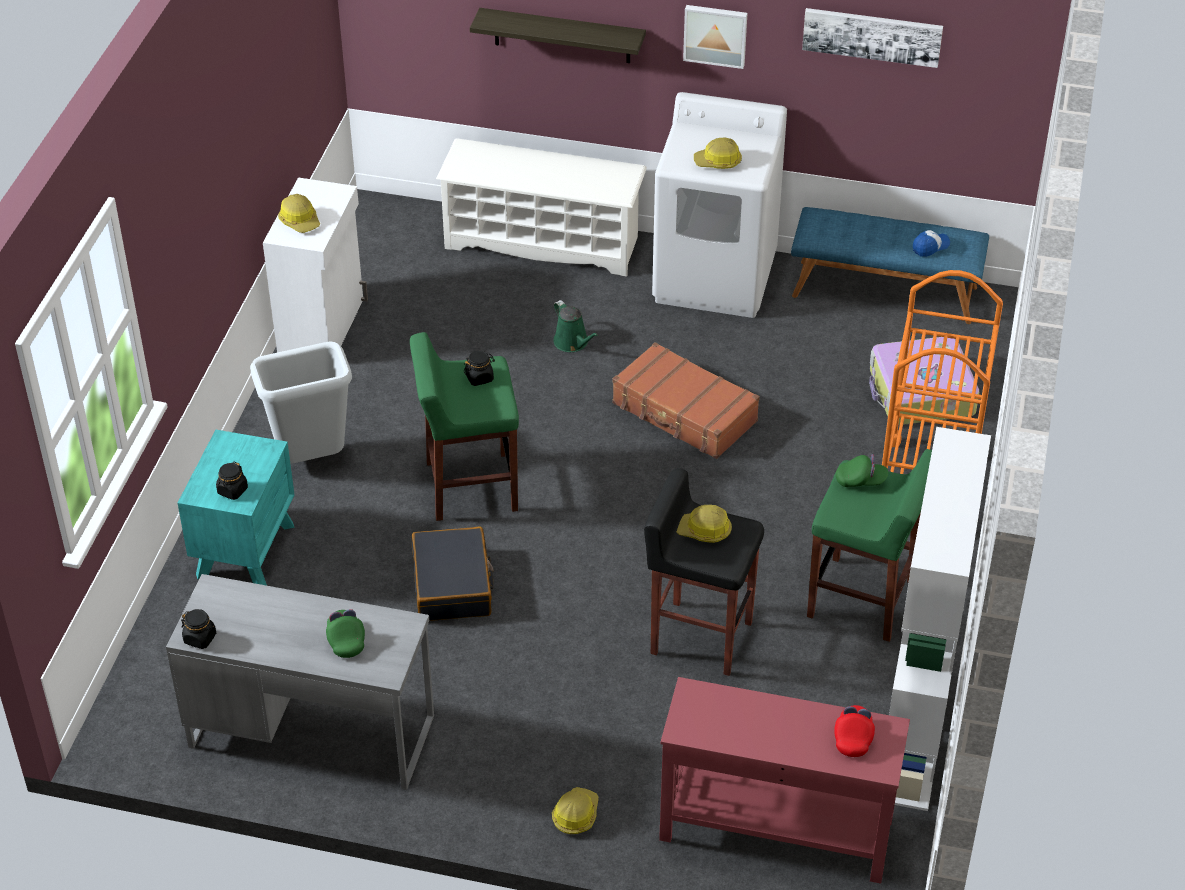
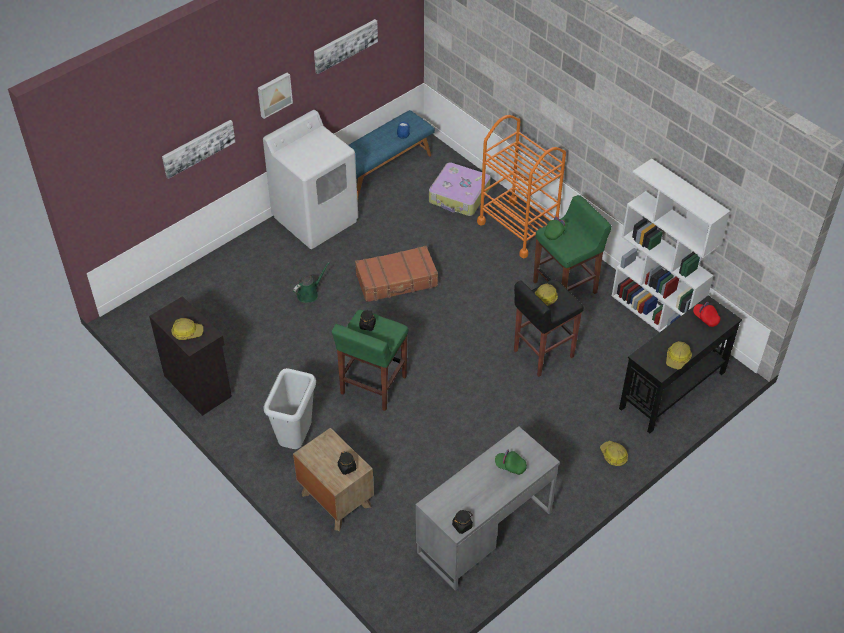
camera: 55 degrees left, 5 degrees up
turquoise nightstand [178,430,295,586] -> brown nightstand [293,428,374,531]
white cabinet [263,177,368,353] -> black cabinet [149,296,232,416]
black suitcase [412,527,493,621] -> none
white shoe rack [436,138,647,277] -> none
shelf [470,8,646,63] -> picture [162,120,235,179]
green watering can [554,300,599,352] -> green watering can turned 45 degrees counterclockwise [293,262,329,303]
red console table [659,677,910,884] -> black console table [619,295,742,433]
hard hat [694,137,742,169] -> hard hat moved to [666,341,692,370]

